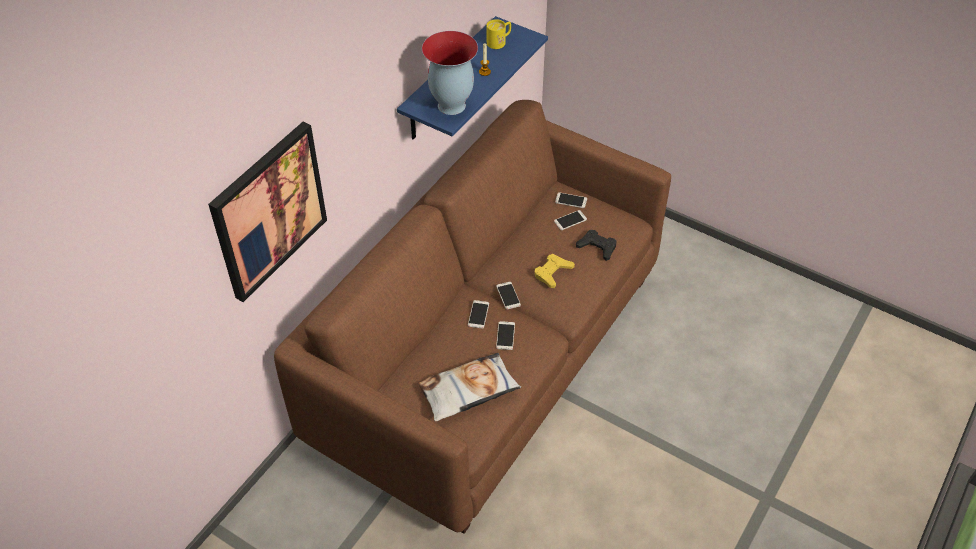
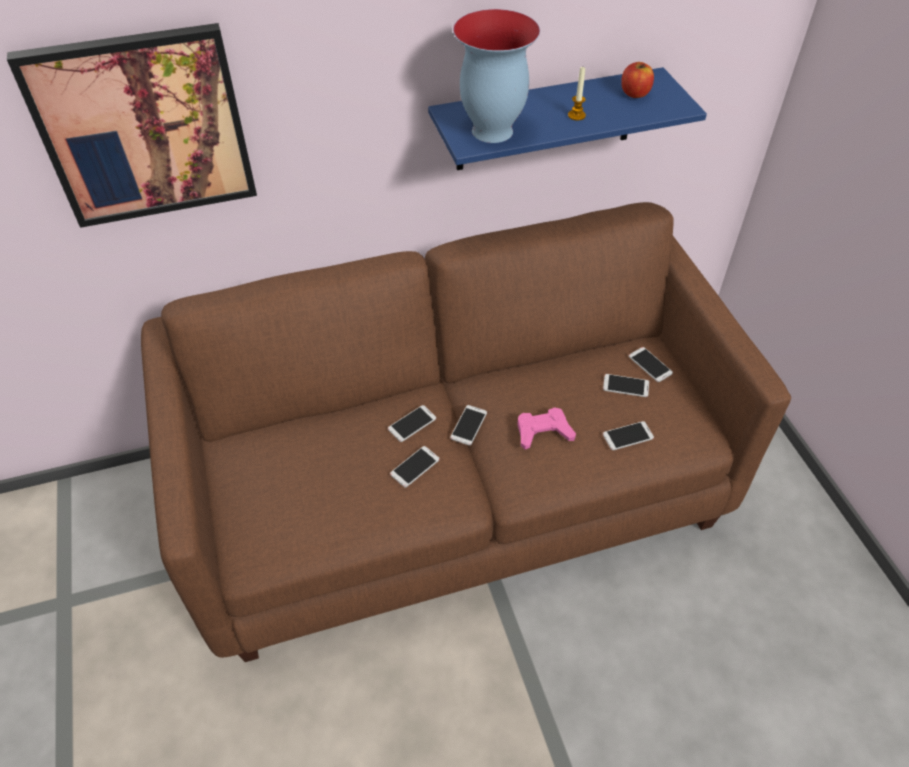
camera: 40 degrees right, 0 degrees up
pillow [418,353,521,421] -> none
yellow mug [487,19,511,49] -> apple [621,62,654,98]
yellow game controller [534,254,575,288] -> pink game controller [517,408,576,449]
black game controller [576,230,616,261] -> phone [603,421,654,450]

